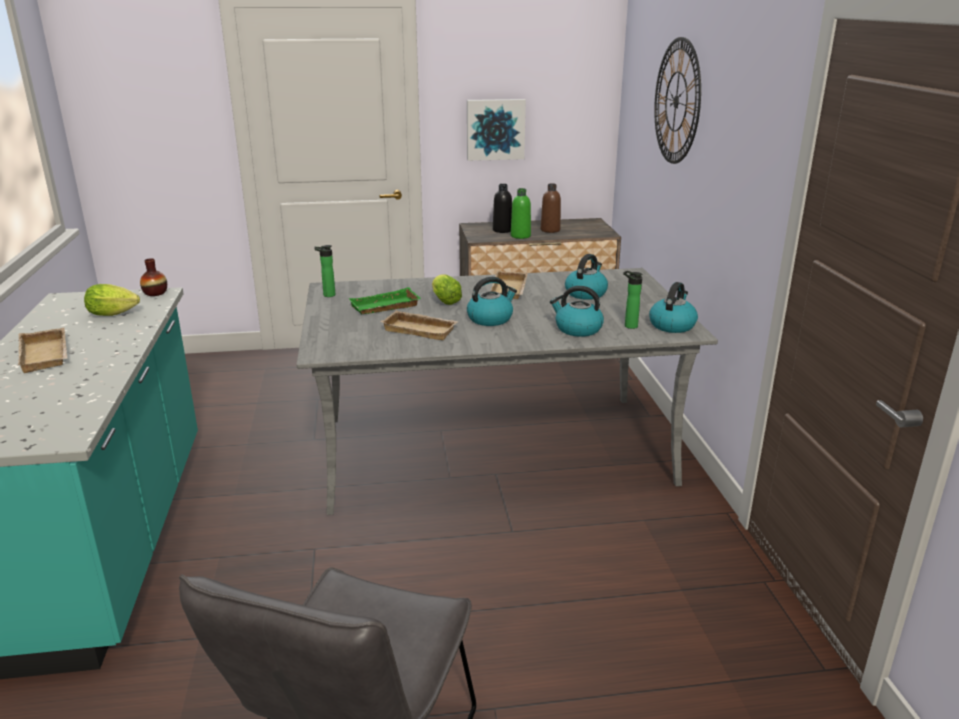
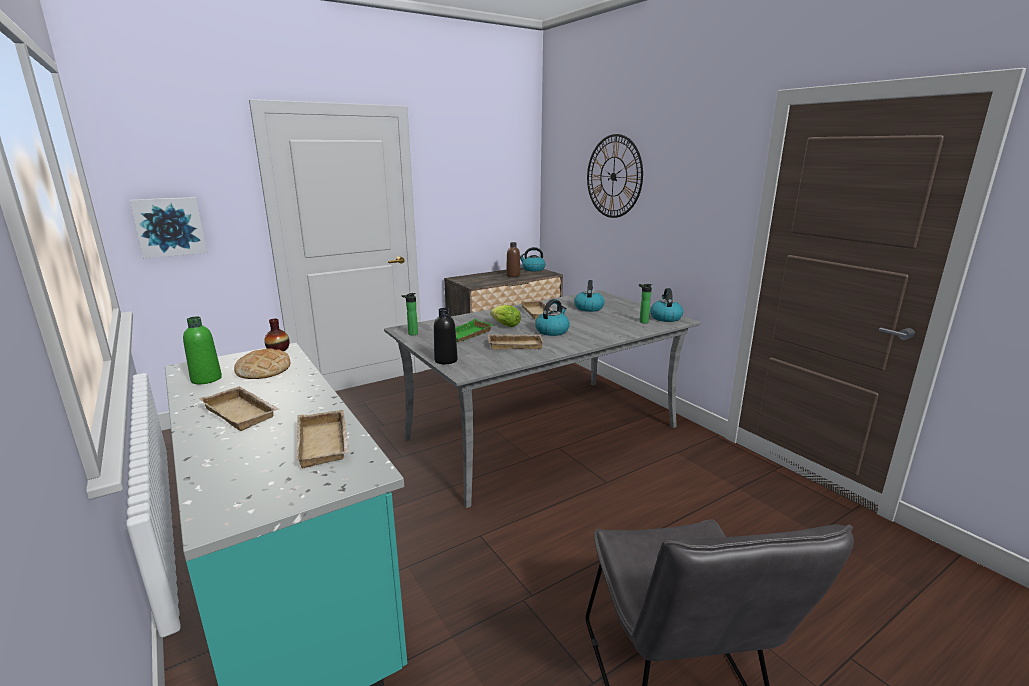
camera: 25 degrees left, 5 degrees down
lettuce [84,284,140,316] -> bread [234,348,290,379]
picture [467,99,526,161] -> picture moved to [130,197,207,258]
black bottle [493,184,512,233] -> black bottle moved to [434,308,458,364]
green bottle [511,188,531,239] -> green bottle moved to [183,316,222,384]
kettle [550,286,604,337] -> kettle moved to [520,247,545,271]
none -> beige tray [296,410,350,468]

